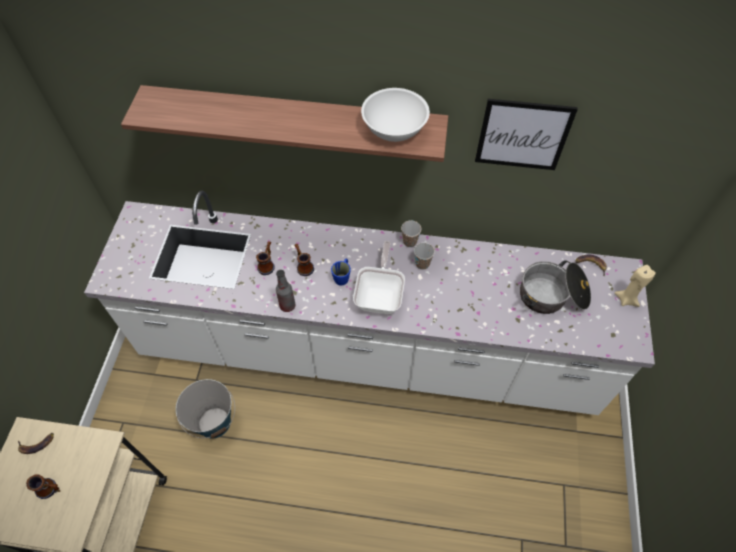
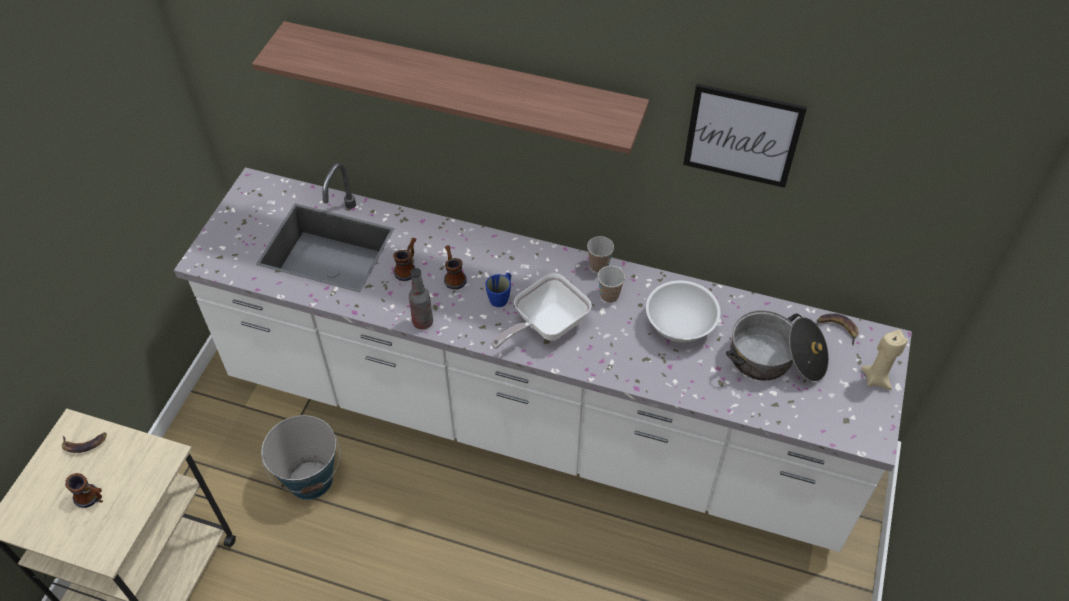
camera: 10 degrees right, 5 degrees down
frying pan [353,241,405,314] -> frying pan turned 150 degrees counterclockwise [491,273,592,349]
white bowl [361,88,430,142] -> white bowl moved to [646,280,720,343]

